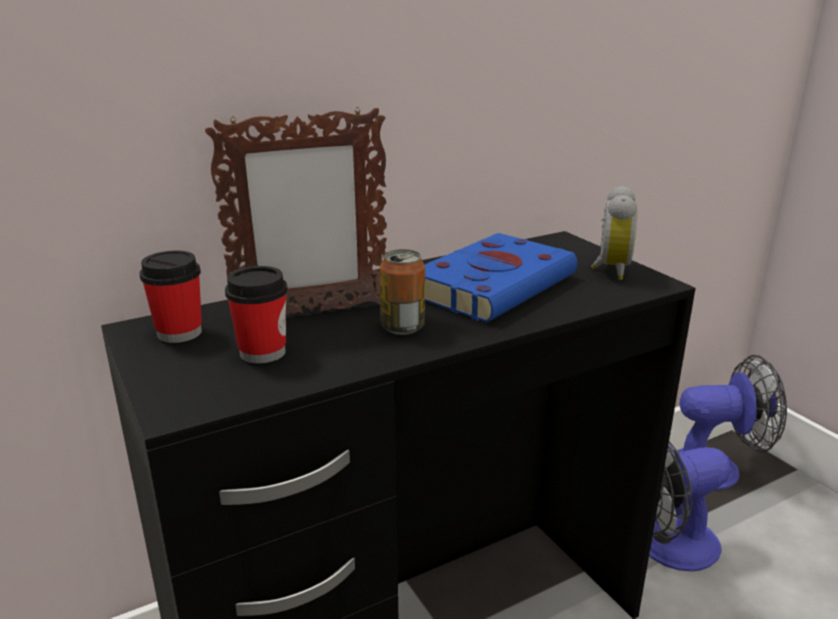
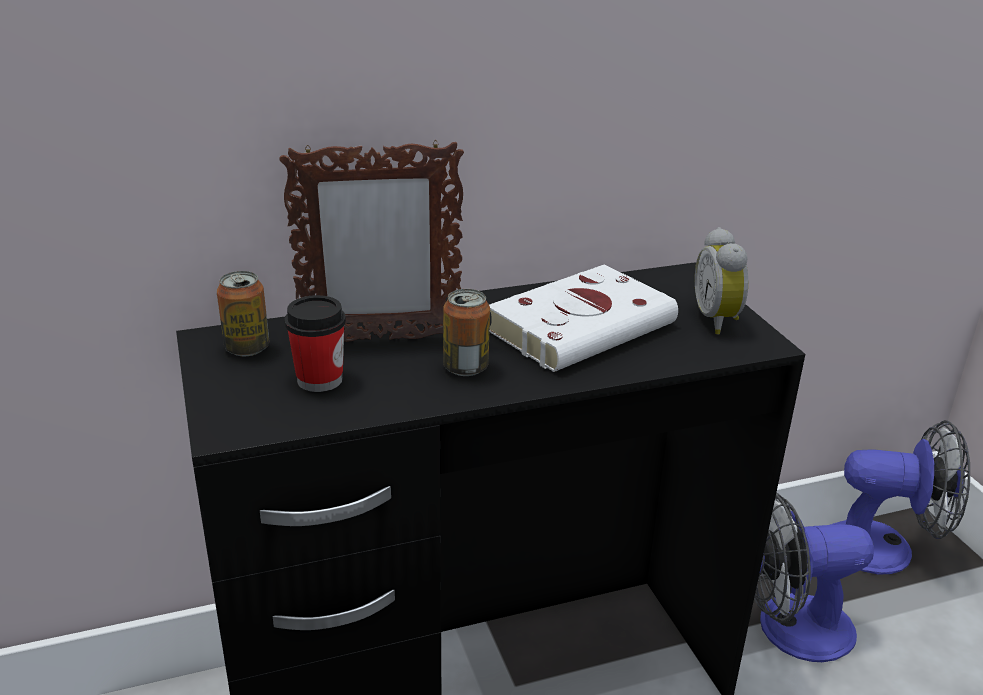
camera: 10 degrees right, 5 degrees up
cup [140,251,202,343] -> can [217,271,269,356]
blue book [425,233,577,323] -> white book [489,264,678,372]
alarm clock [591,185,637,280] -> alarm clock turned 150 degrees clockwise [694,227,748,334]

